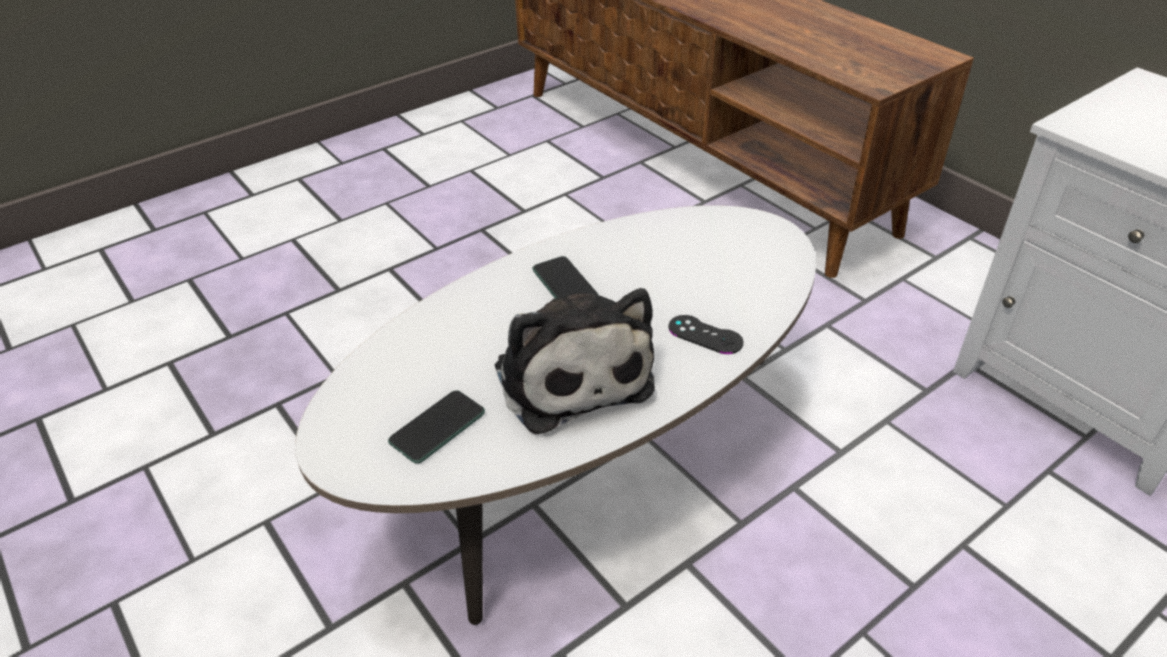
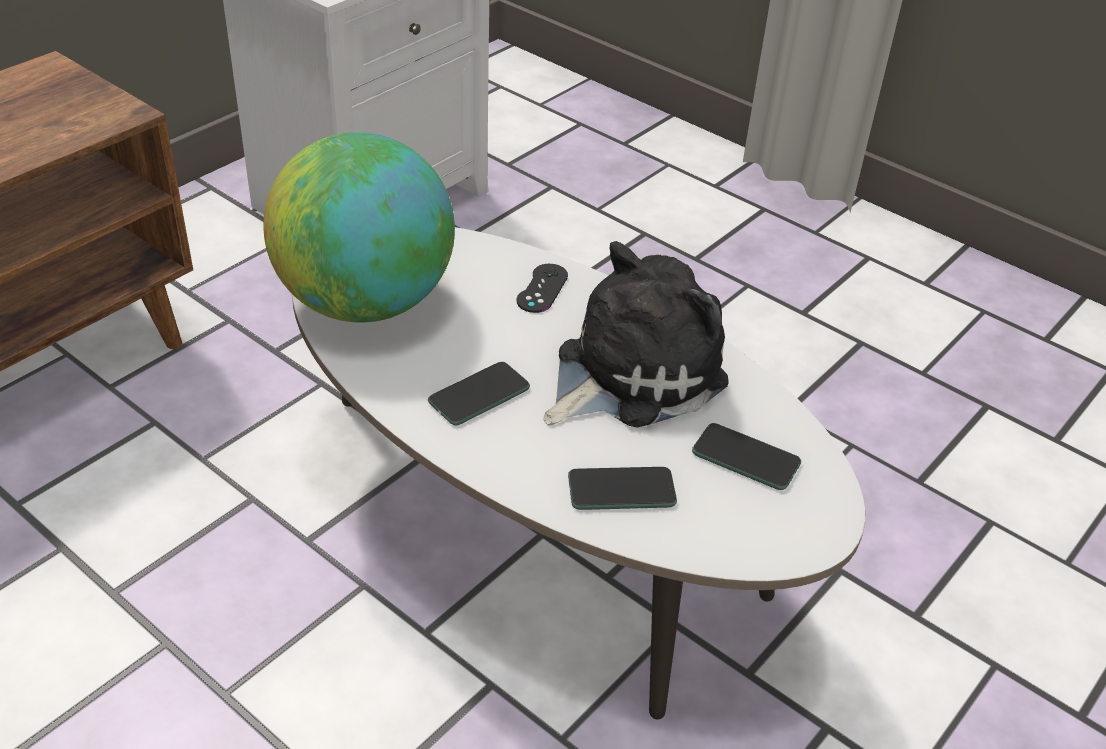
camera: 105 degrees left, 0 degrees up
none -> globe [263,132,455,323]
none -> phone [568,467,677,510]

